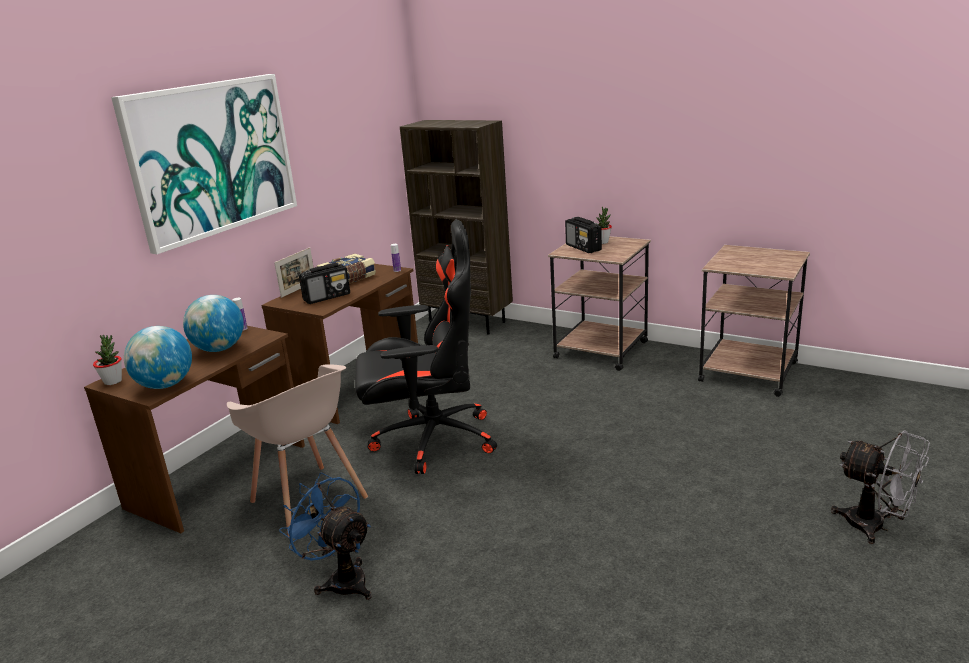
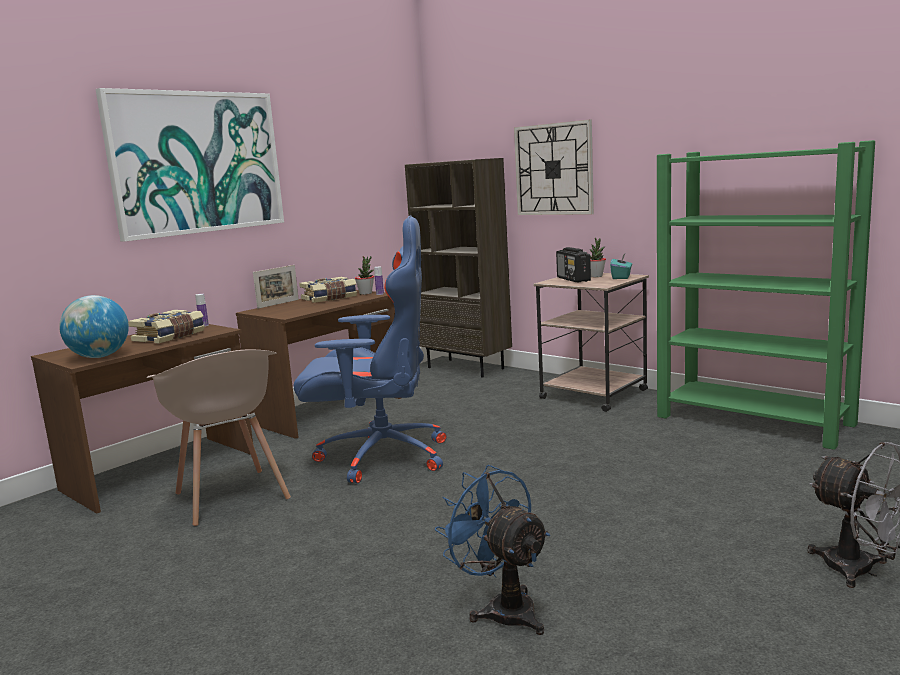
camera: 10 degrees right, 10 degrees down
potted plant [93,335,122,385] -> potted plant moved to [355,256,374,295]
globe [183,295,244,352] -> book [128,310,205,343]
blue fan [279,472,372,600] -> blue fan moved to [435,465,550,635]
radio [299,263,350,304] -> none
black office chair [355,219,497,474] -> blue office chair [294,215,447,483]
brown cart [698,245,810,397] -> green bookcase [657,140,875,450]
none -> wall clock [514,119,594,215]
none -> turquoise tissue box [610,254,632,279]

